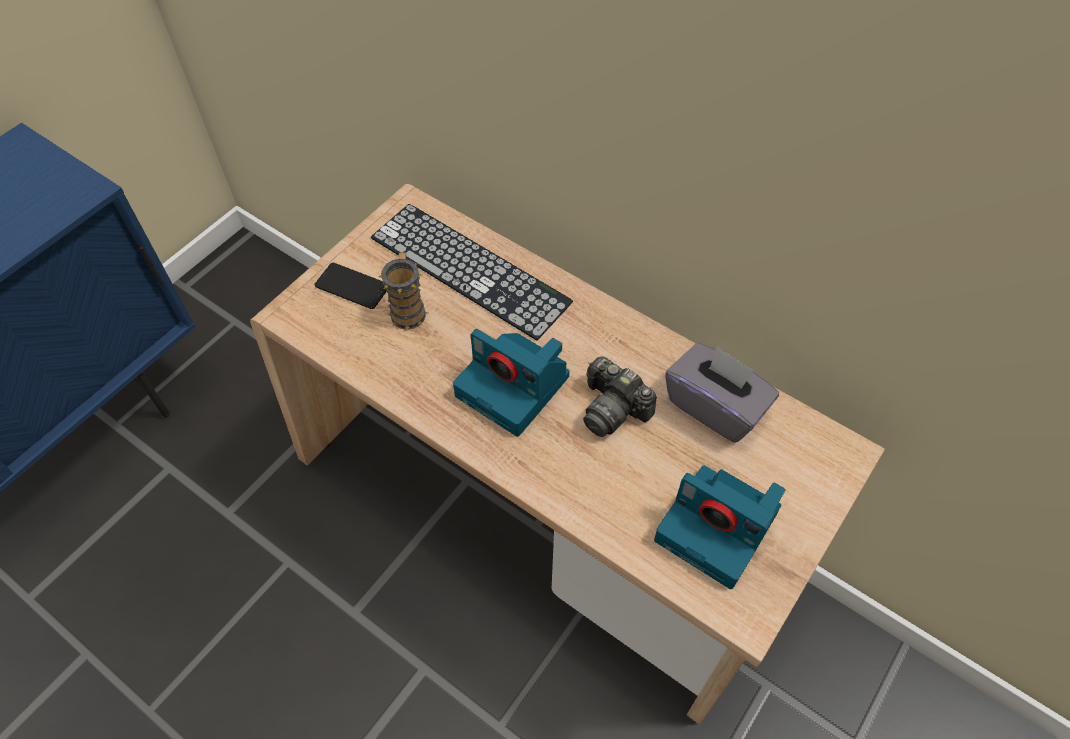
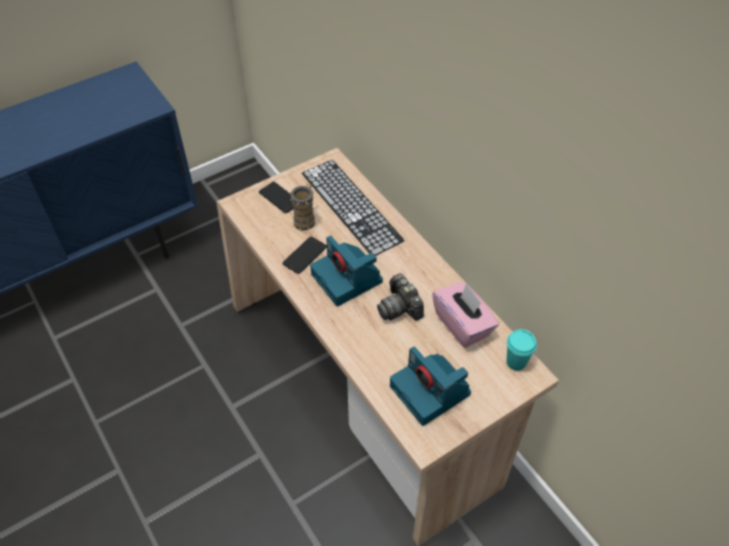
camera: 20 degrees right, 5 degrees down
grey tissue box [665,343,779,443] -> pink tissue box [432,282,499,348]
none -> phone [282,237,327,274]
none -> turquoise cup [506,329,537,371]

